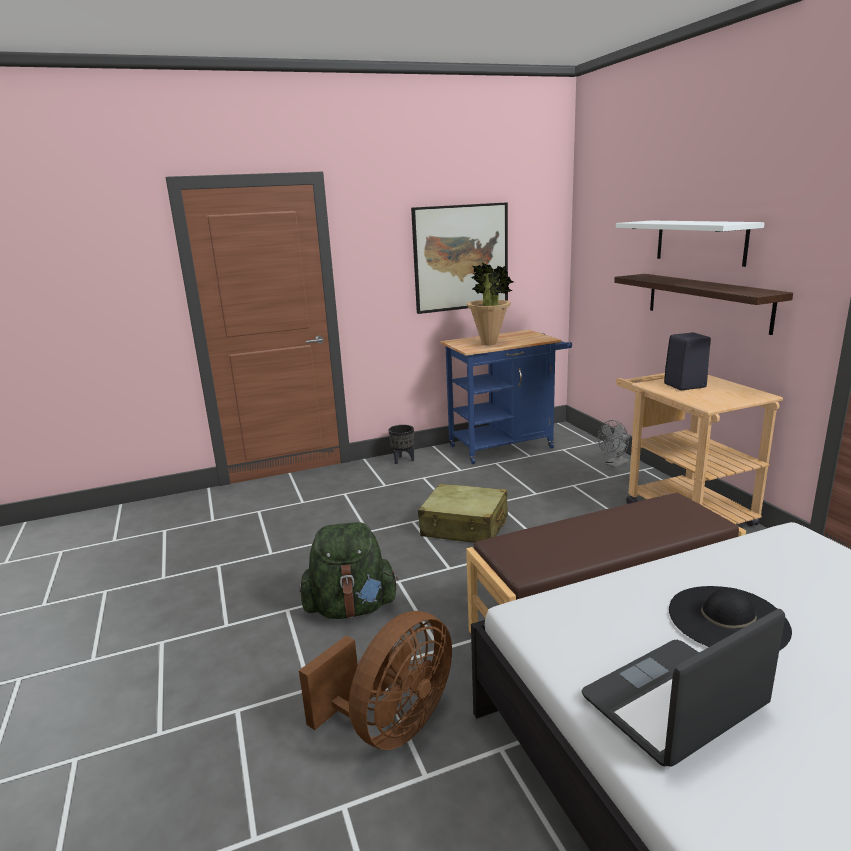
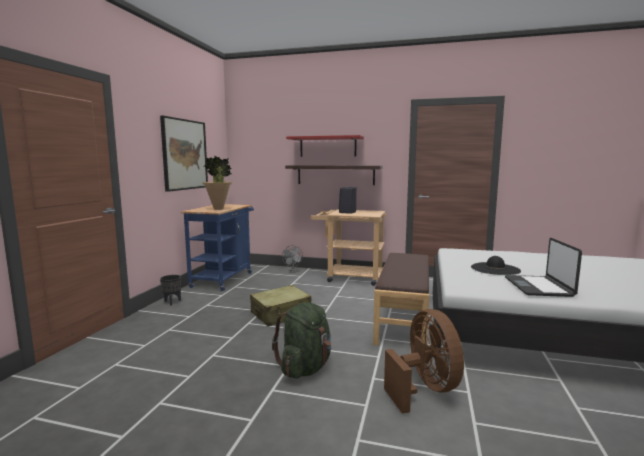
camera: 55 degrees left, 10 degrees down
white shelf [616,221,765,267] -> red shelf [286,135,364,157]

